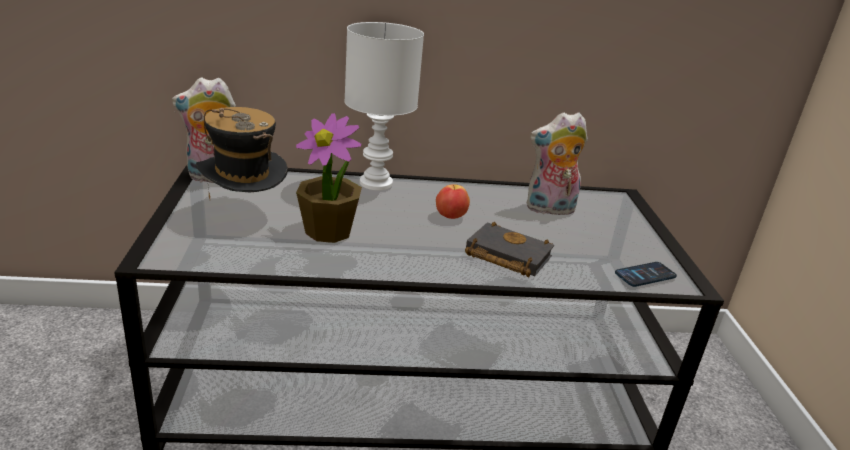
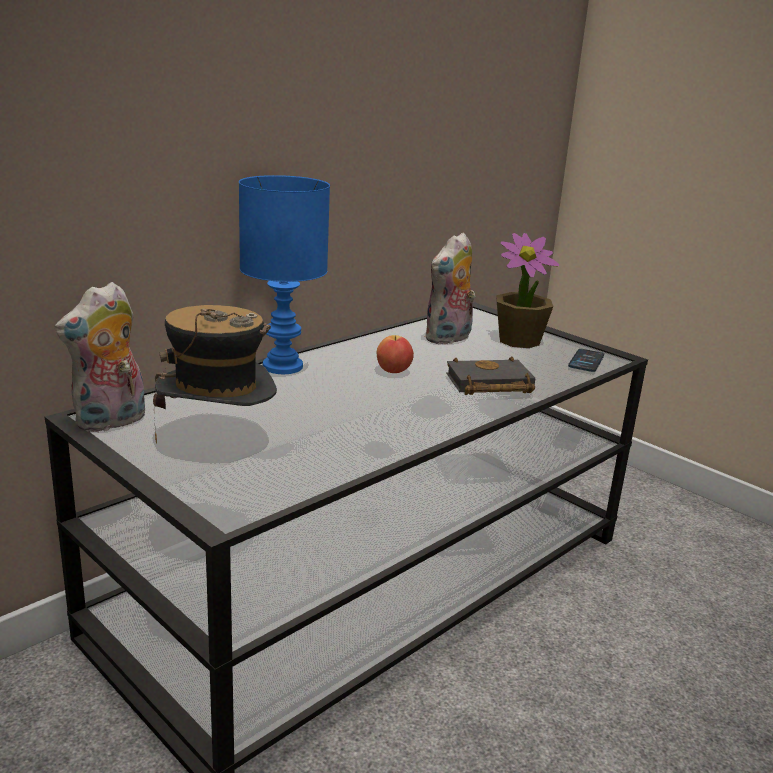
camera: 40 degrees left, 5 degrees down
potted plant [296,113,362,243] -> potted plant moved to [496,233,559,348]
white table lamp [344,22,424,190] -> blue table lamp [239,175,330,374]

